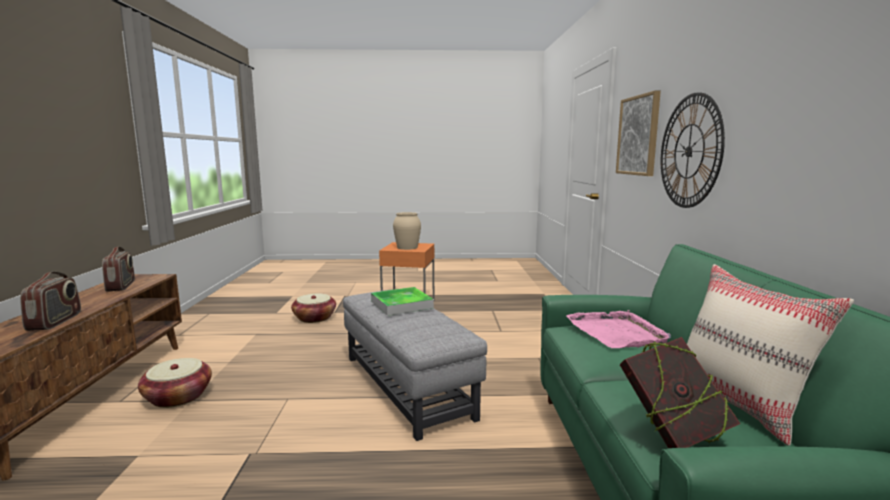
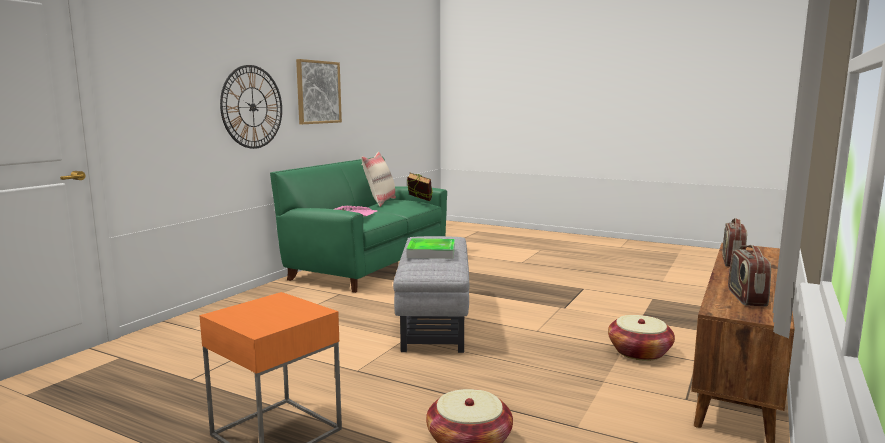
camera: 150 degrees left, 0 degrees up
beige vase [393,212,421,250] -> none
picture [616,90,661,176] -> picture moved to [296,59,342,124]

